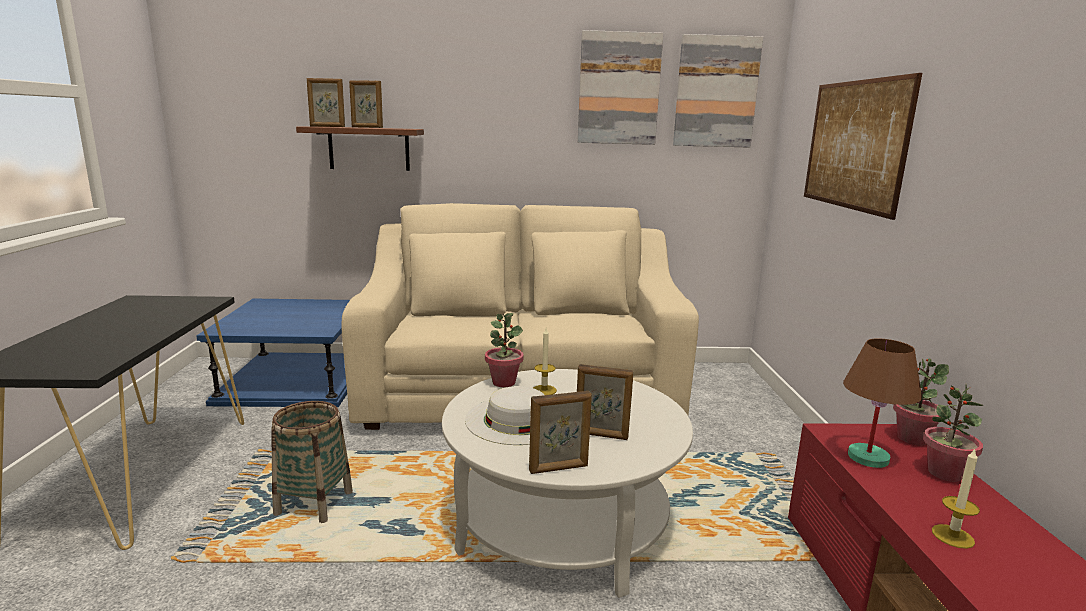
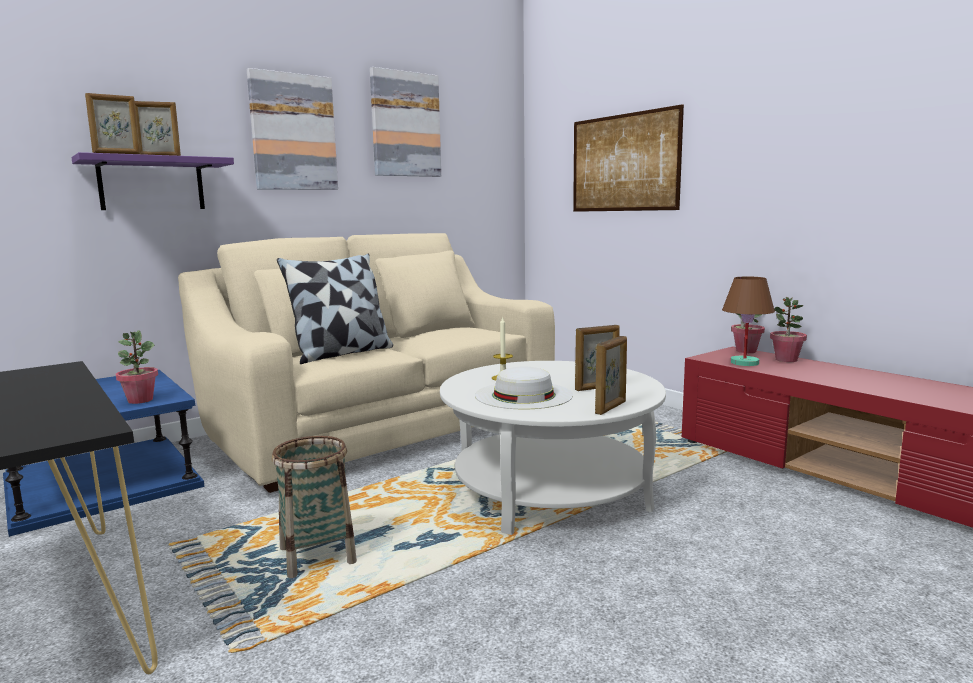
camera: 35 degrees left, 5 degrees down
brown shelf [296,126,424,171] -> purple shelf [71,152,234,210]
potted plant [485,313,524,387] -> potted plant moved to [116,331,158,404]
picture [673,34,763,148] -> picture moved to [247,68,338,190]
candle [932,449,980,549] -> none
none -> pillow [277,254,393,364]

